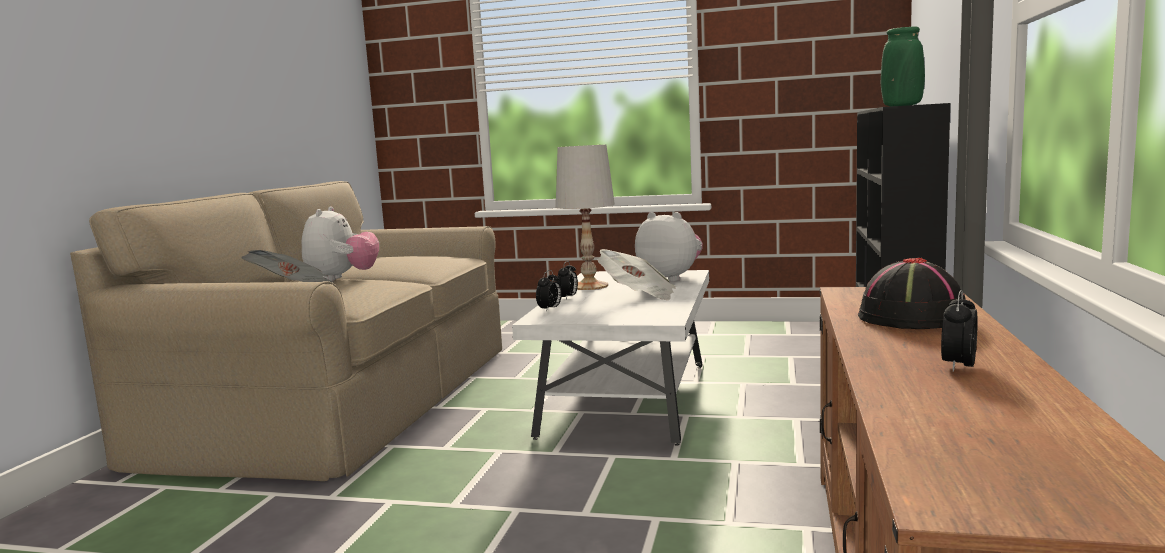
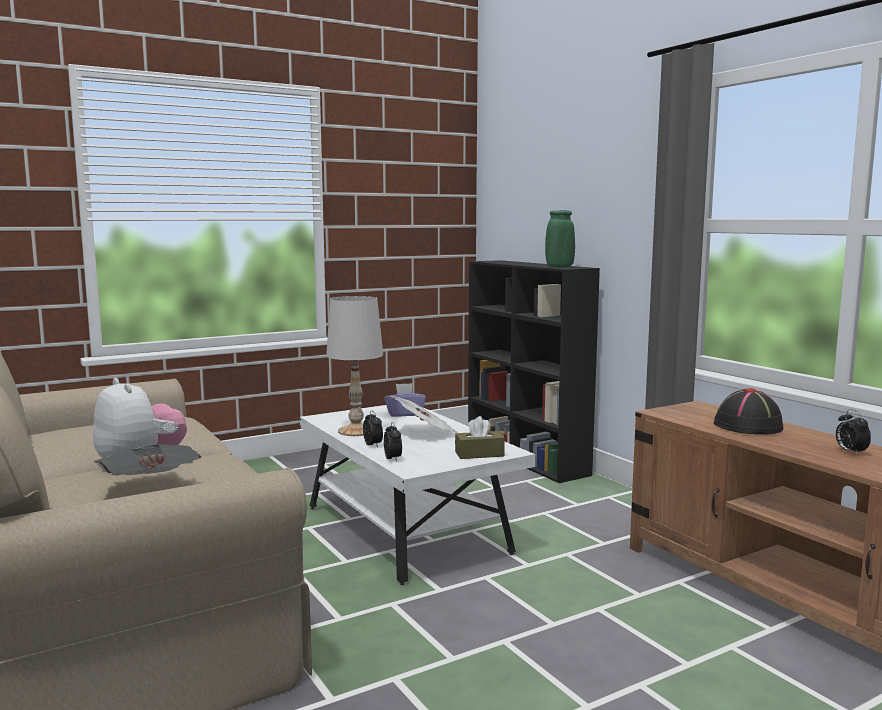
camera: 45 degrees left, 0 degrees up
plush toy [635,212,703,282] -> purple tissue box [384,383,426,417]
none -> brown tissue box [455,416,505,459]

